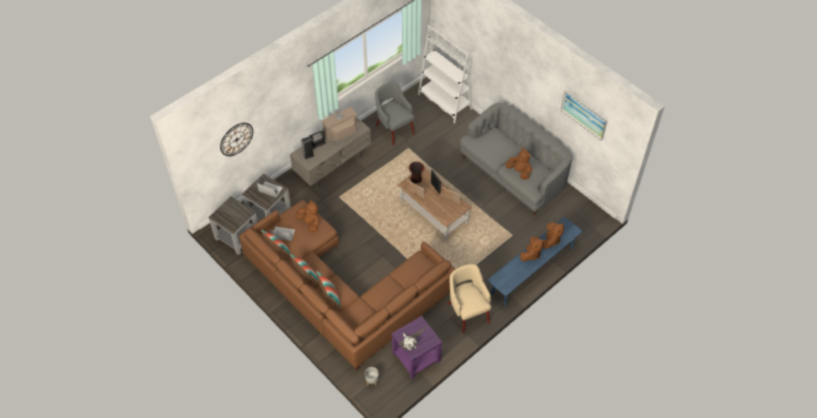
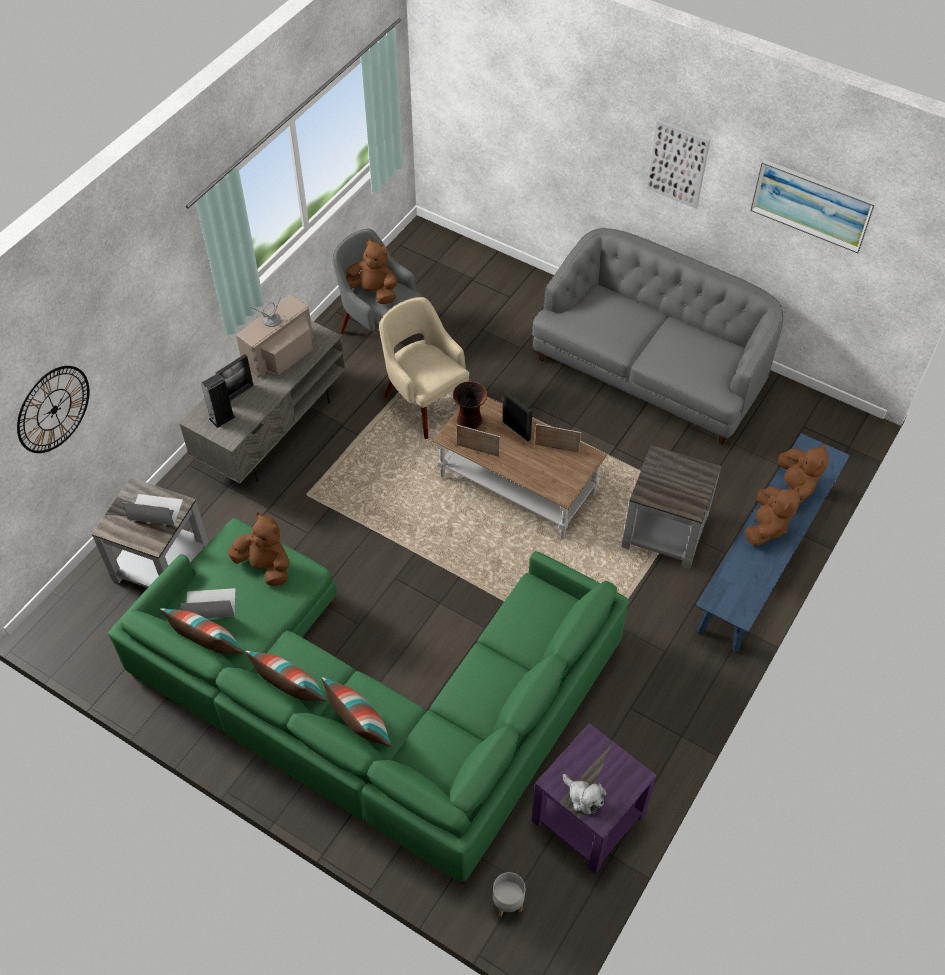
camera: 15 degrees left, 0 degrees up
grey side table [208,196,258,255] -> grey side table moved to [622,445,721,569]
brown sofa [239,200,455,370] -> green sofa [108,518,629,884]
white bookcase [418,25,472,123] -> none
beige armchair [448,264,491,334] -> beige armchair moved to [379,297,469,439]
brown plush toy [505,148,532,179] -> brown plush toy moved to [346,239,397,304]
none -> picture [647,120,710,208]

